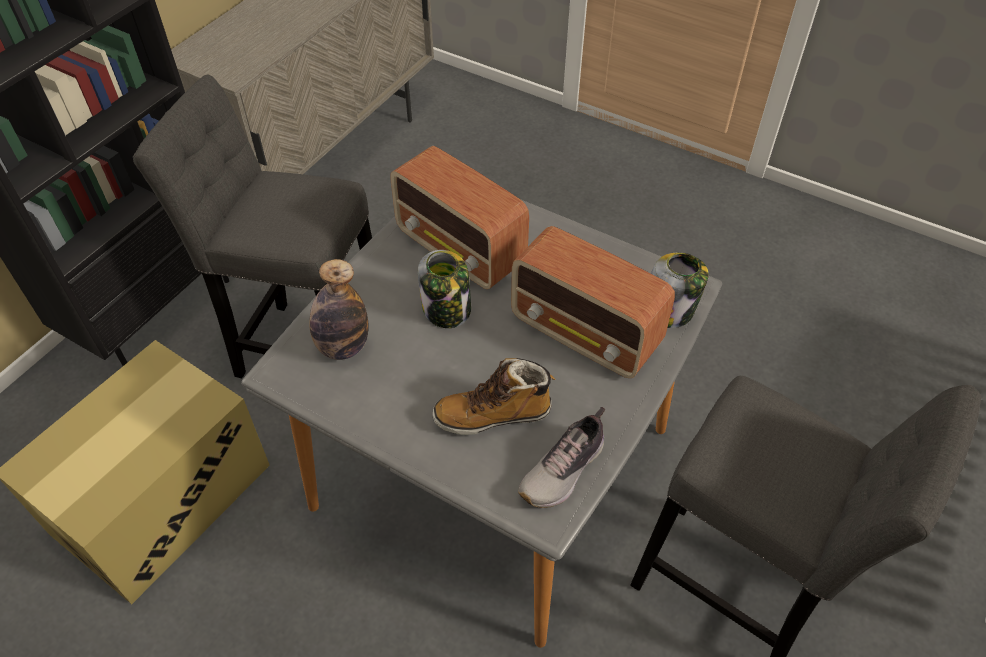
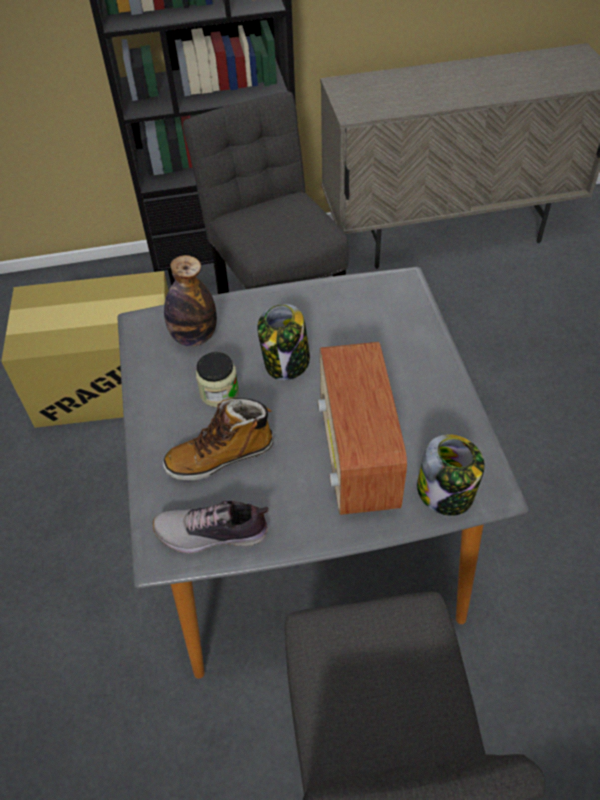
camera: 50 degrees right, 0 degrees up
radio [390,146,529,289] -> none
boot [433,358,556,435] -> boot turned 60 degrees counterclockwise [163,398,274,480]
none -> jar [196,352,239,407]

